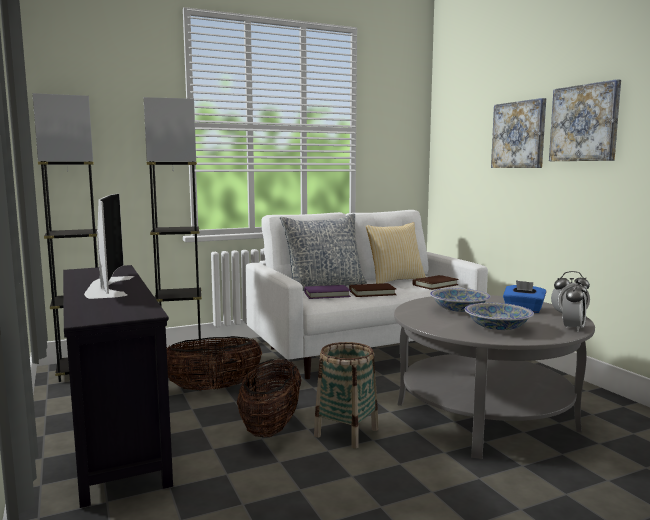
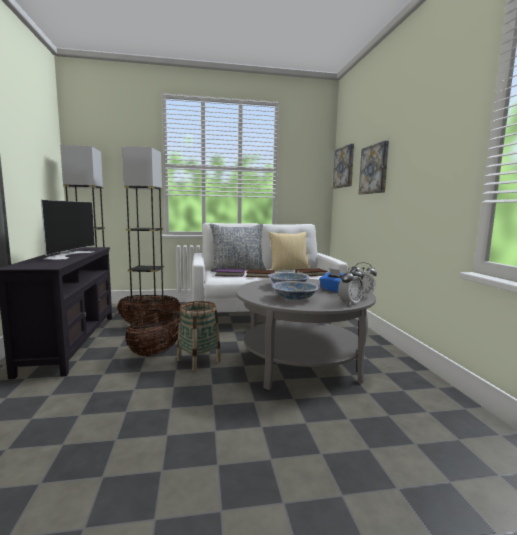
camera: 15 degrees right, 0 degrees up
picture [549,79,621,161] -> picture moved to [333,144,354,189]

